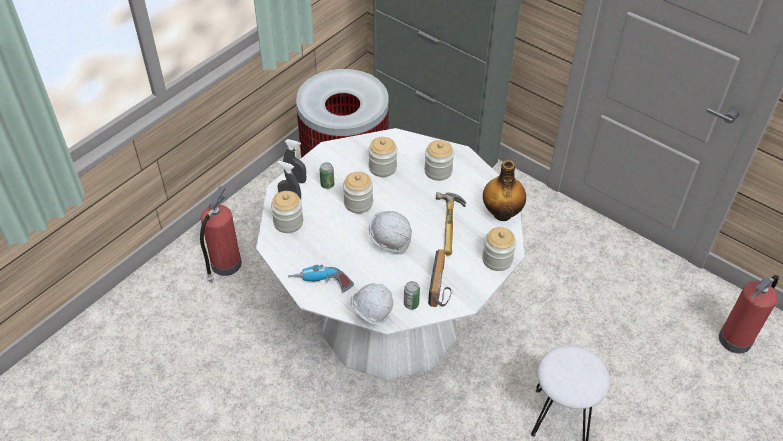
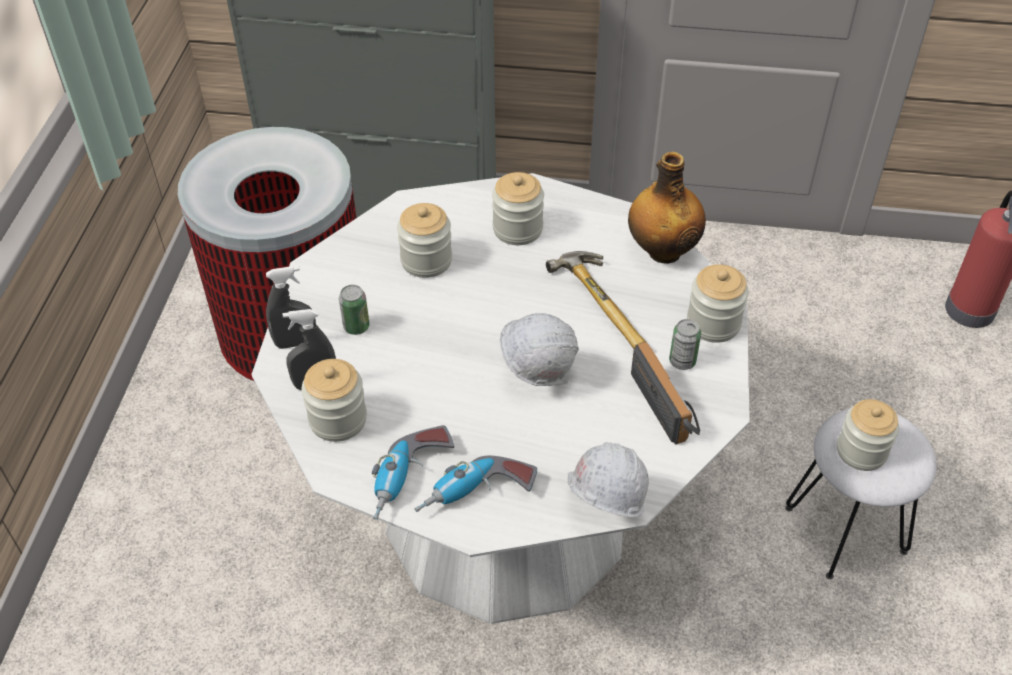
camera: 30 degrees left, 0 degrees up
fire extinguisher [200,186,242,283] -> none
jar [343,172,373,213] -> jar moved to [837,399,899,471]
can [404,281,420,310] -> can moved to [669,319,701,370]
none -> power drill [372,425,454,520]

